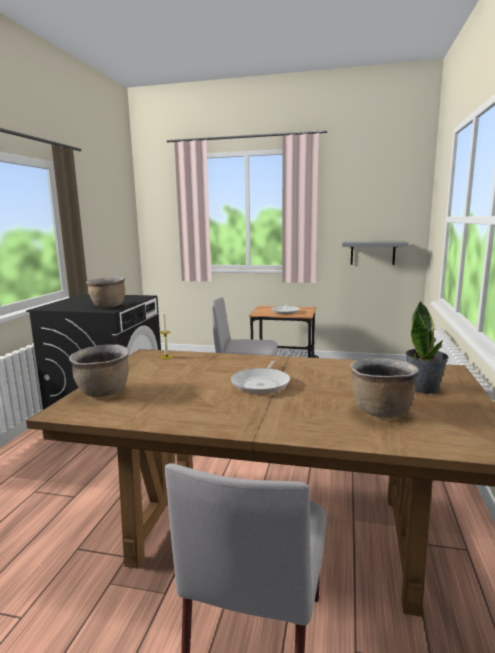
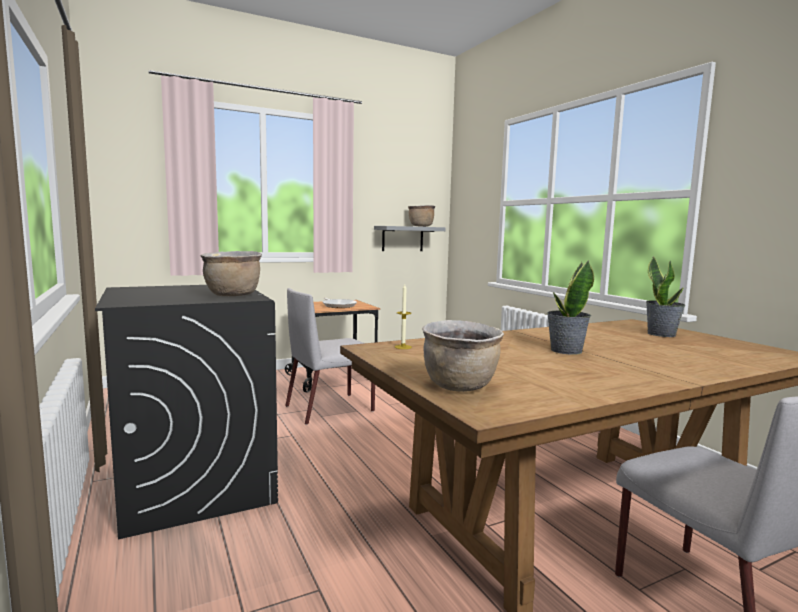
camera: 40 degrees left, 5 degrees down
frying pan [231,360,290,394] -> potted plant [547,260,594,355]
brown cooking pot [351,358,419,418] -> brown cooking pot moved to [408,205,435,227]

